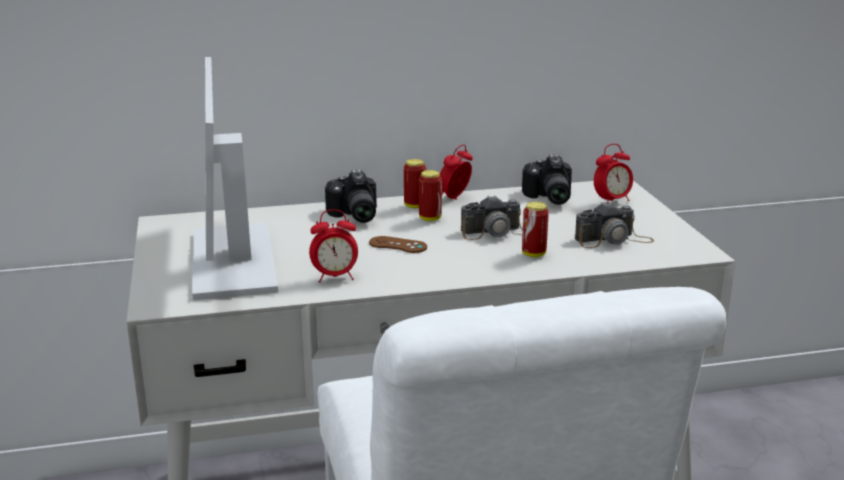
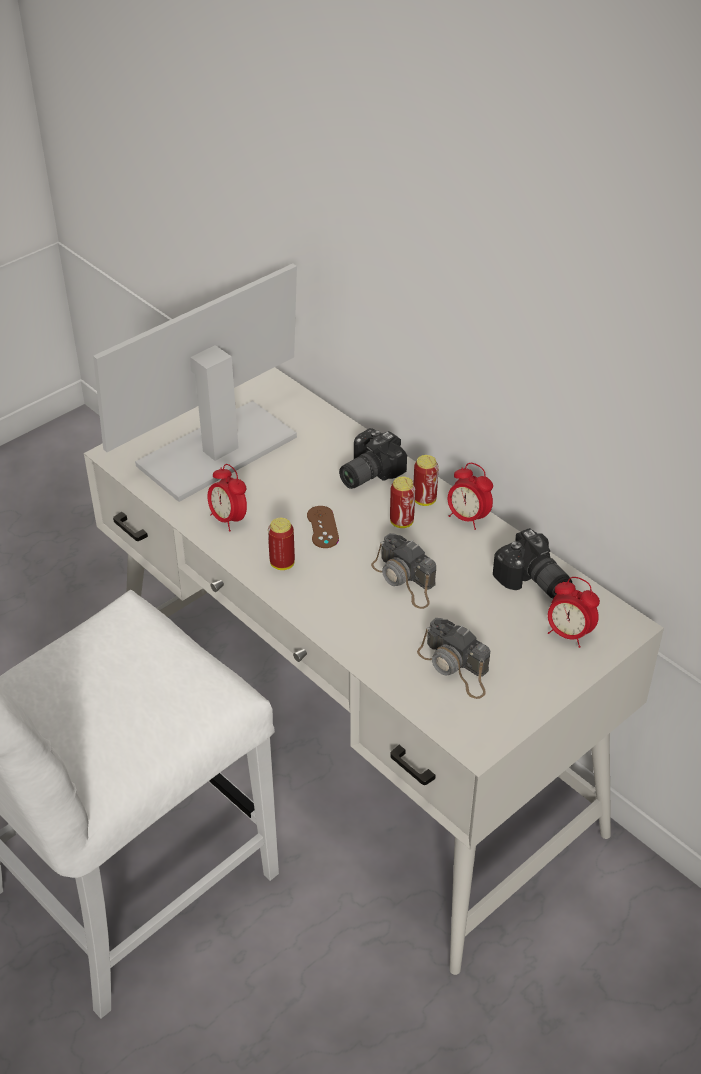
camera: 60 degrees right, 20 degrees up
alarm clock [440,145,473,200] -> alarm clock turned 150 degrees counterclockwise [448,463,493,530]
camera [522,155,572,205] -> camera turned 90 degrees counterclockwise [493,528,572,598]
can [522,202,549,257] -> can moved to [268,518,295,570]

